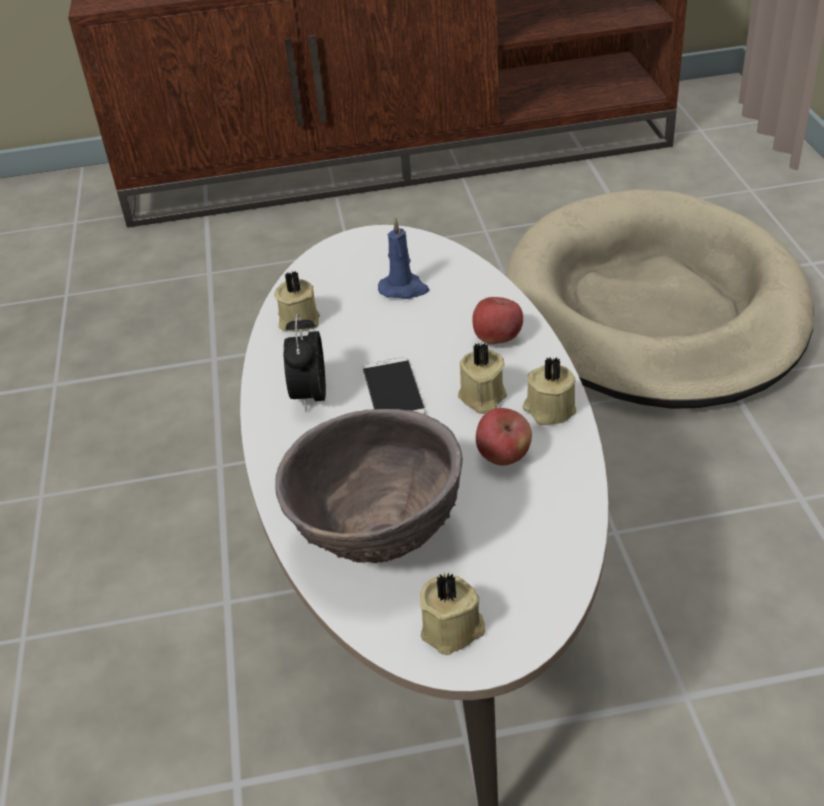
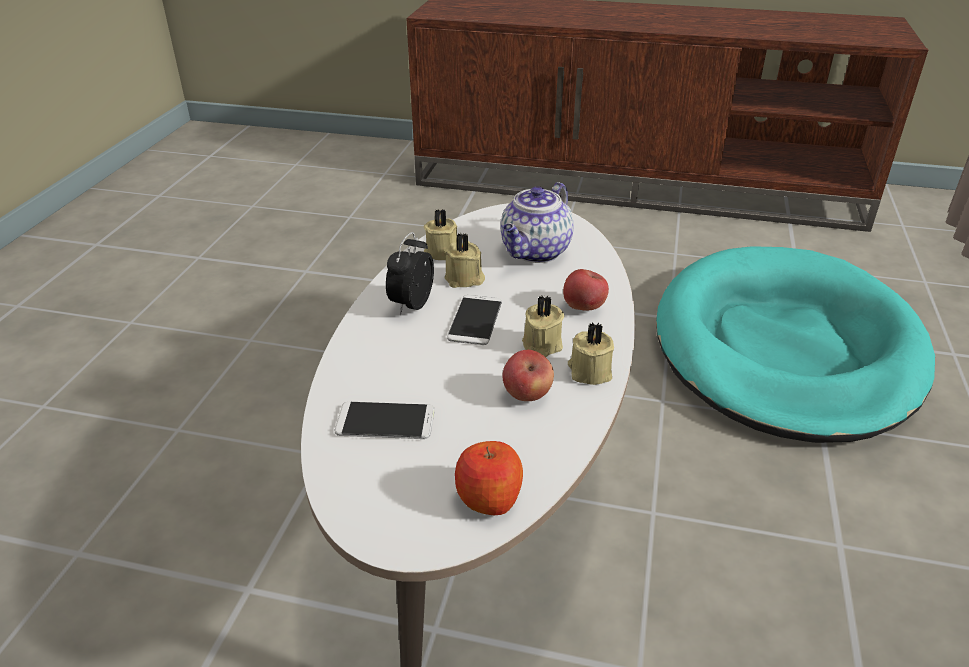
camera: 20 degrees right, 5 degrees down
brown bowl [275,409,463,564] -> phone [335,402,435,439]
blue candle [378,217,429,299] -> teapot [501,182,574,263]
beige candle [420,572,485,655] -> beige candle moved to [445,233,485,288]
beige dog bed [505,189,813,409] -> turquoise dog bed [656,246,935,443]
none -> apple [455,441,523,515]

